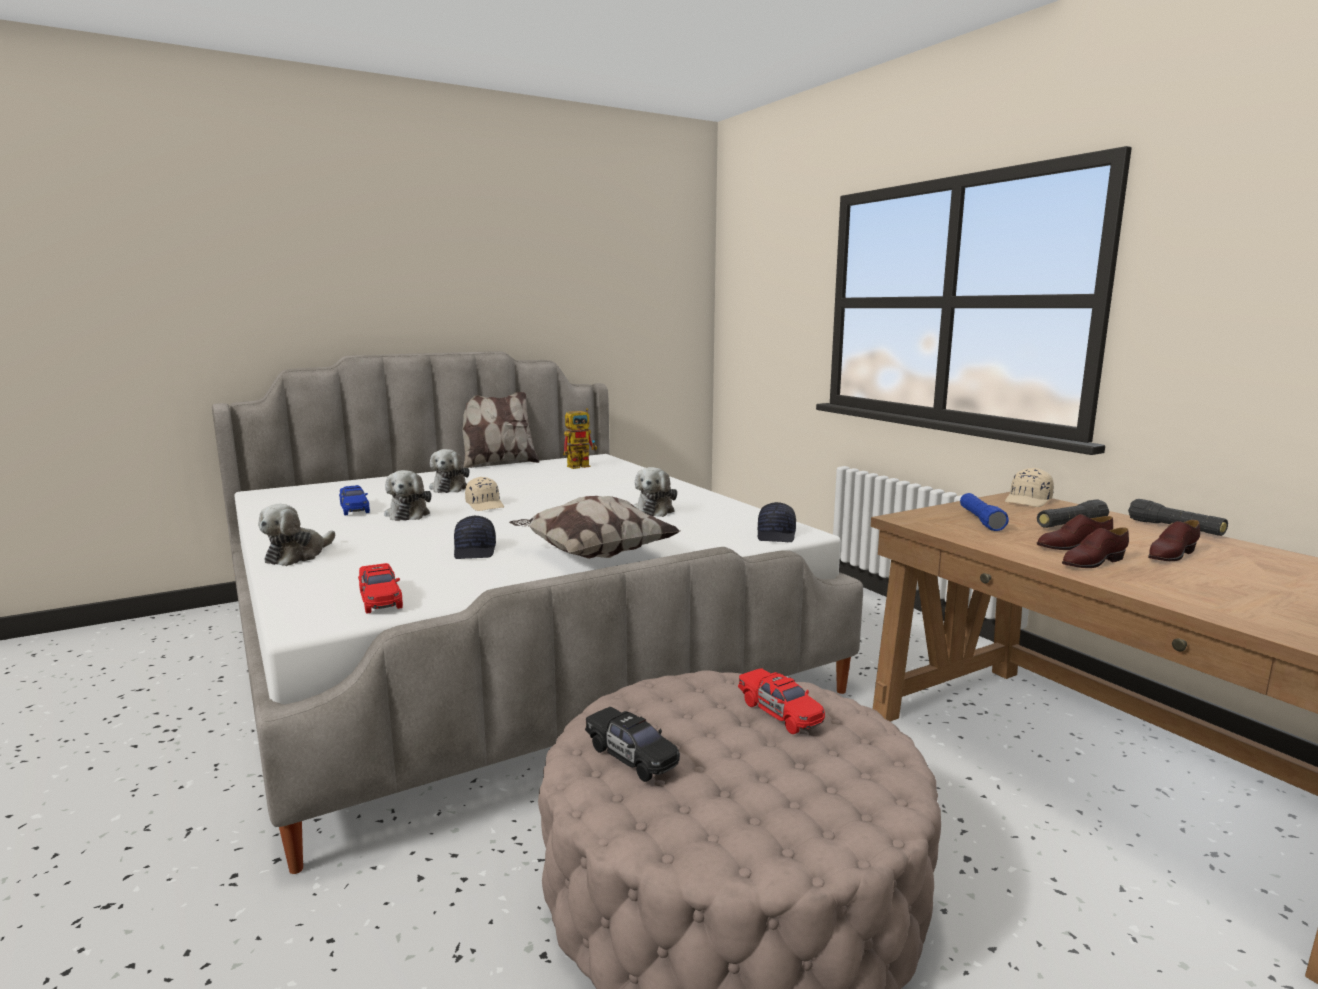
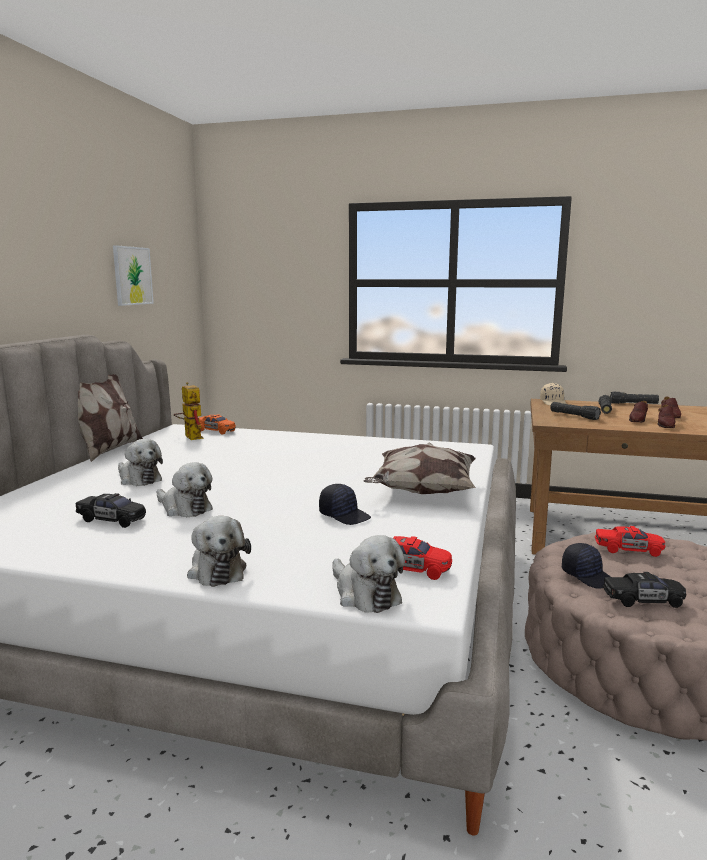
camera: 45 degrees left, 0 degrees up
blue toy car [339,485,370,515] -> black toy car [76,493,146,528]
beige cap [465,477,504,511] -> none
toy robot [563,408,597,469] -> toy robot turned 45 degrees counterclockwise [174,382,203,440]
plush toy [633,467,677,517] -> plush toy moved to [332,535,405,613]
black cap [758,502,796,542] -> black cap moved to [562,543,611,588]
blue flashlight [960,493,1009,531] -> black flashlight [550,402,601,420]
none -> picture [113,245,154,306]
none -> orange toy car [199,414,236,435]

